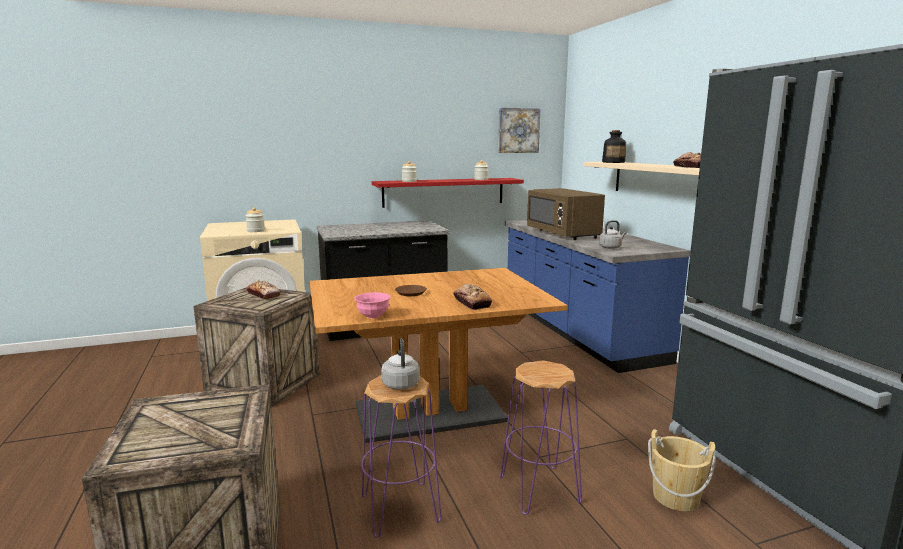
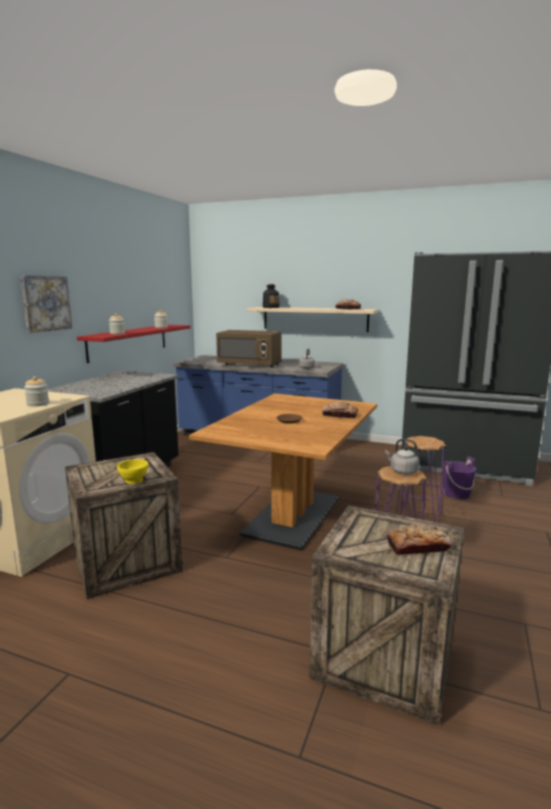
camera: 50 degrees left, 0 degrees up
bread [246,280,281,299] -> bread moved to [387,524,452,555]
pink bowl [355,292,391,319] -> none
picture [498,108,540,153] -> picture moved to [20,276,72,333]
beige bucket [648,429,716,511] -> purple bucket [443,456,476,499]
none -> yellow bowl [117,459,148,484]

